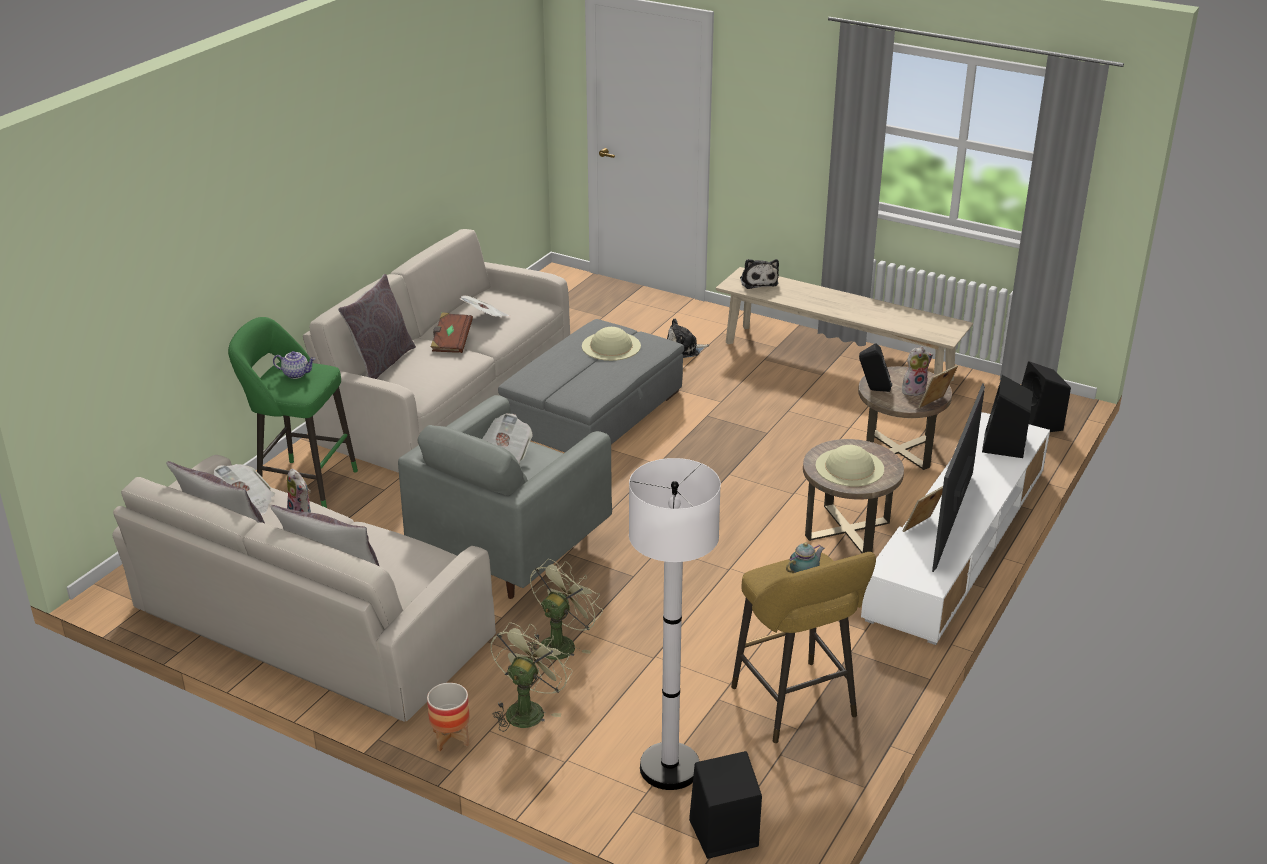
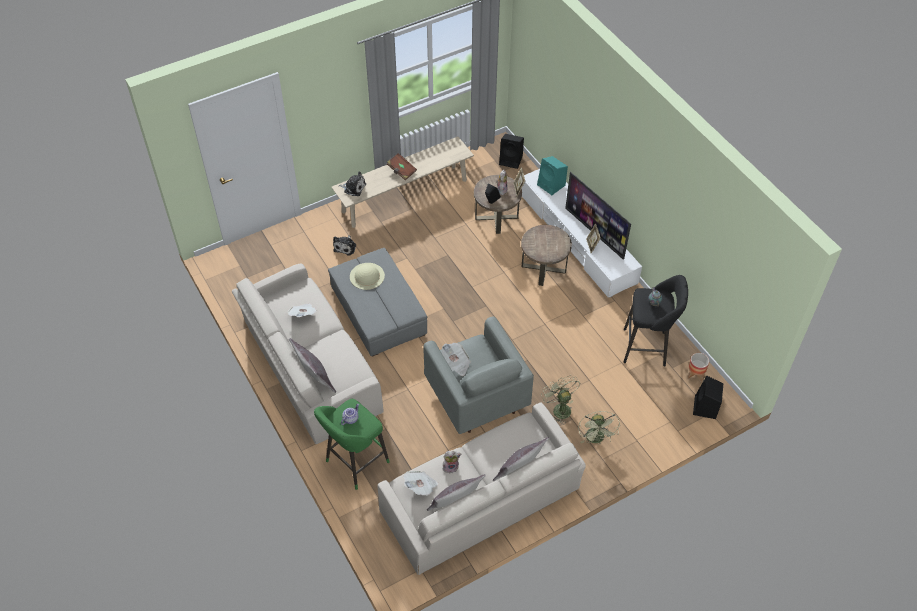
camera: 60 degrees left, 20 degrees up
planter [427,683,470,752] -> planter moved to [688,353,709,381]
brown book [431,312,473,353] -> brown book moved to [387,153,417,180]
green fan [490,622,572,732] -> green fan turned 150 degrees counterclockwise [578,411,620,445]
white floor lamp [629,458,721,790] -> none
yellow stool [731,552,876,743] -> black stool [623,275,688,366]
beige hat [815,445,884,487] -> none
black speaker [982,375,1033,458] -> turquoise speaker [537,156,568,195]

